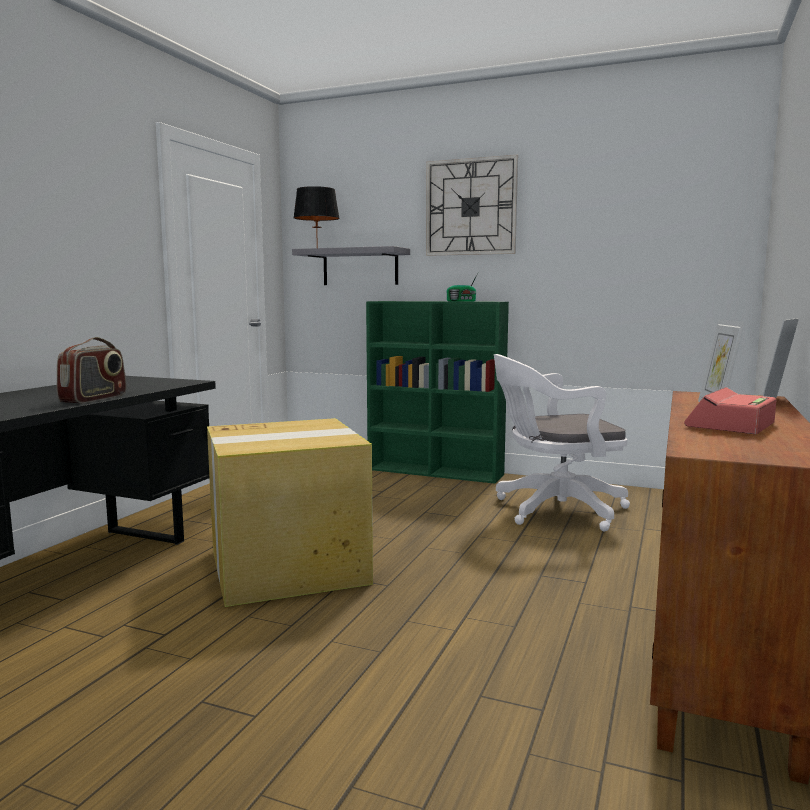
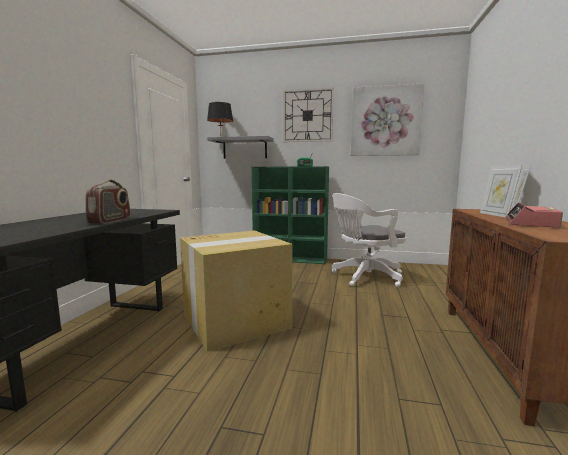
camera: 10 degrees left, 0 degrees up
none -> picture [351,83,424,156]

